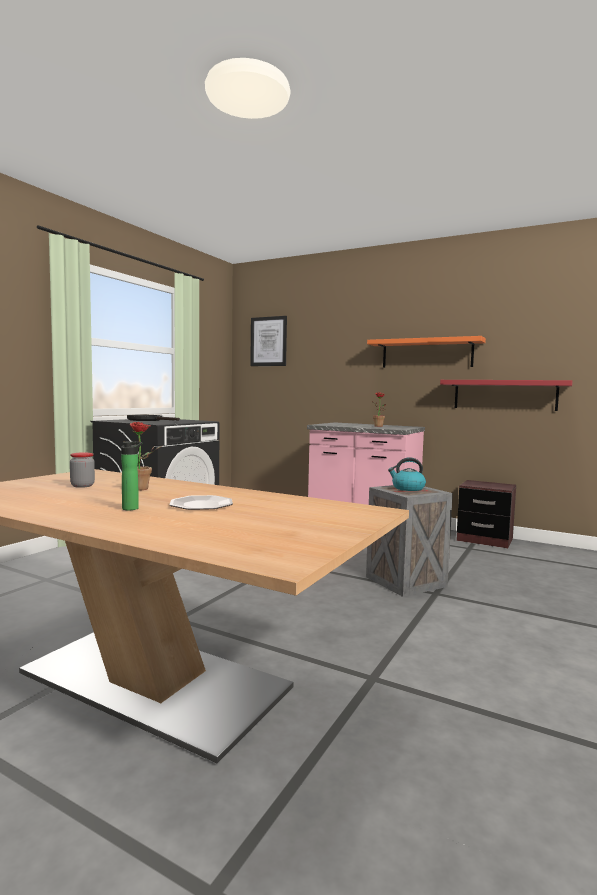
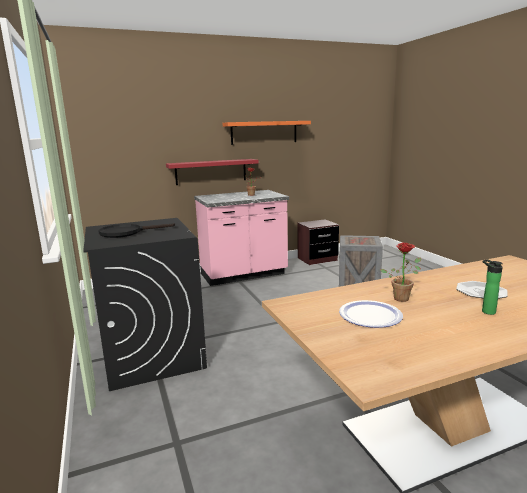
camera: 50 degrees left, 10 degrees up
jar [70,452,95,488] -> plate [339,300,403,328]
picture [250,316,287,366] -> none
kettle [388,457,426,491] -> none
red shelf [440,380,573,411] -> red shelf moved to [166,159,259,185]

